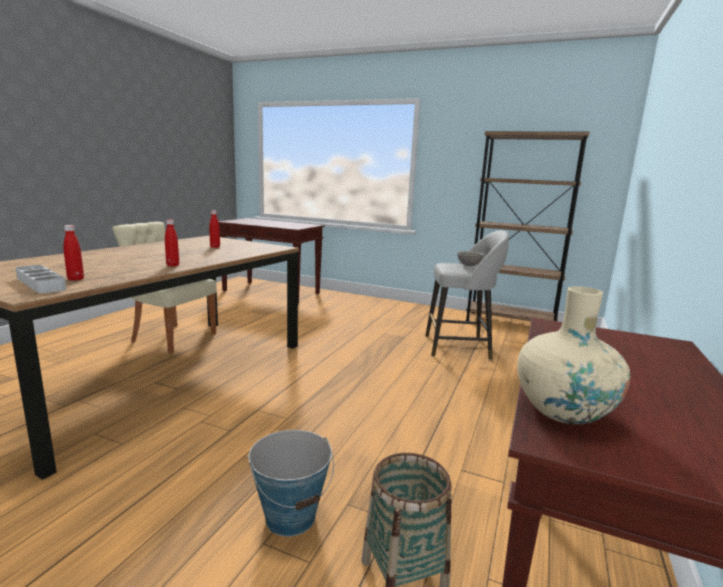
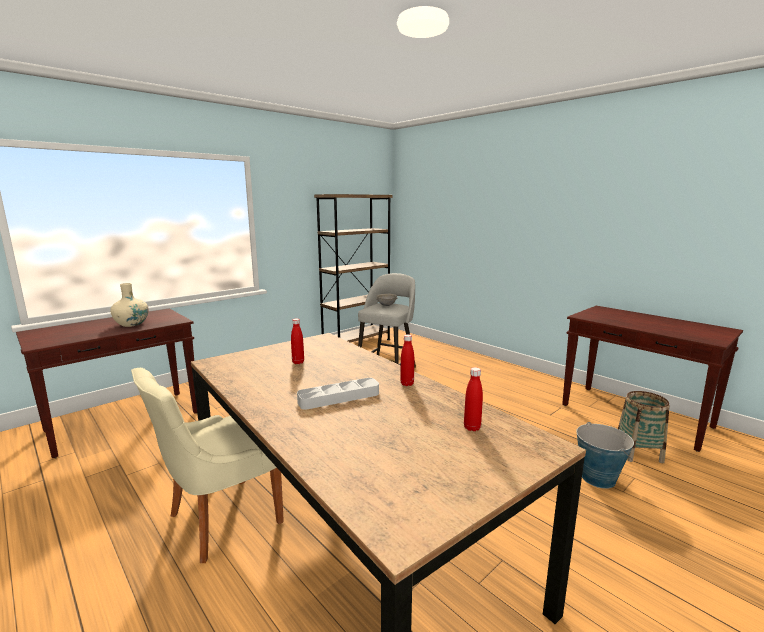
camera: 65 degrees left, 0 degrees up
grey tray [16,265,66,293] -> grey tray moved to [297,378,379,410]
beige vase [517,286,630,425] -> beige vase moved to [110,283,149,327]

